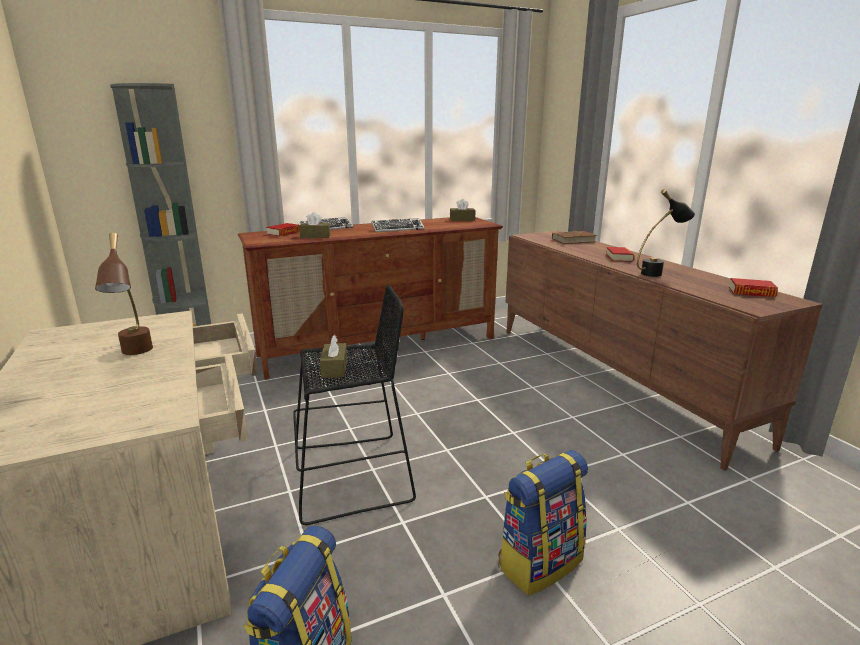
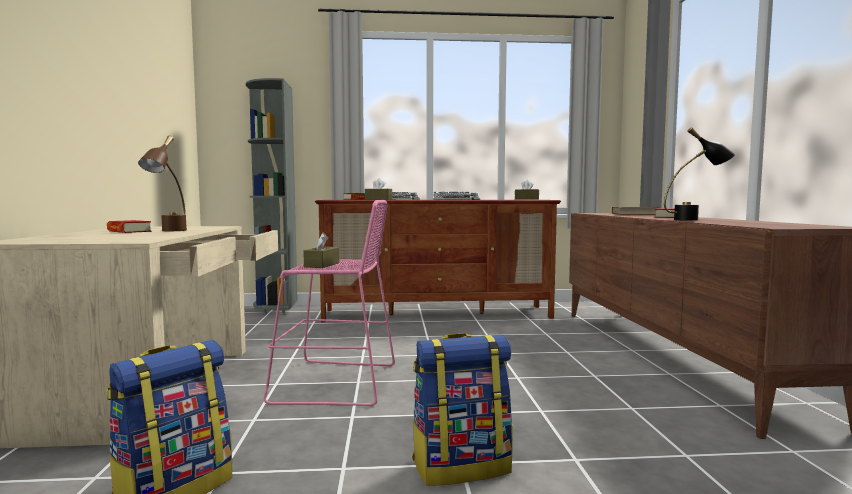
camera: 20 degrees right, 15 degrees down
black stool [293,285,416,525] -> pink stool [264,200,395,406]
book [729,278,778,297] -> book moved to [107,220,152,233]

